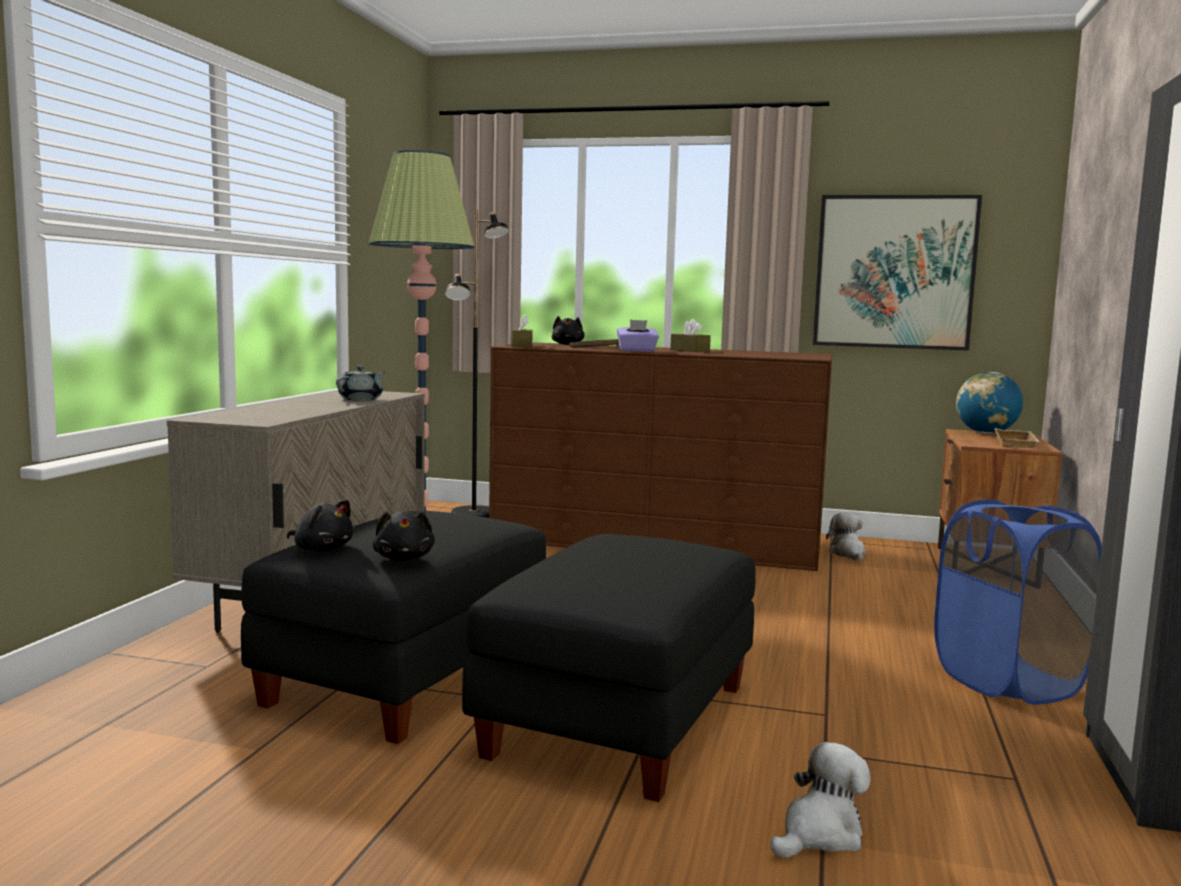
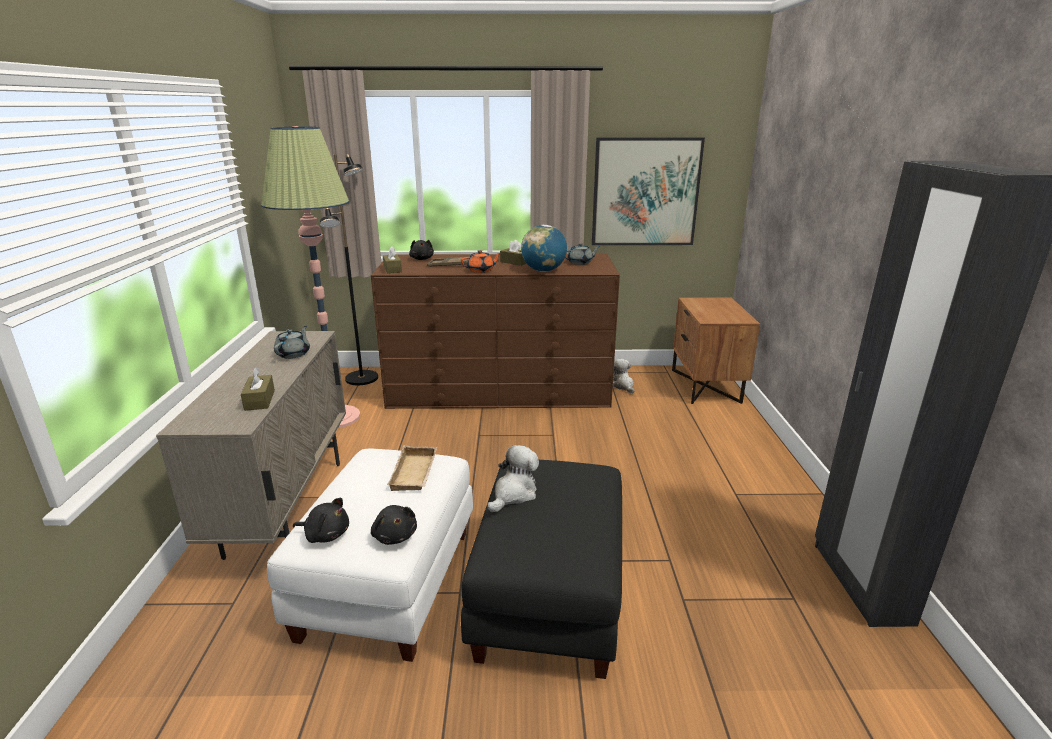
camera: 15 degrees left, 15 degrees up
black ottoman [241,510,546,744] -> white ottoman [267,448,473,662]
purple tissue box [617,320,659,352] -> orange teapot [461,250,501,273]
plush toy [770,742,870,858] -> plush toy moved to [487,445,539,512]
blue laundry basket [934,499,1102,705] -> none
globe [956,372,1023,434] -> globe moved to [521,225,567,272]
beige tray [994,428,1040,448] -> beige tray moved to [387,445,437,491]
none -> brown tissue box [241,367,275,411]
none -> grey teapot [565,243,600,265]

